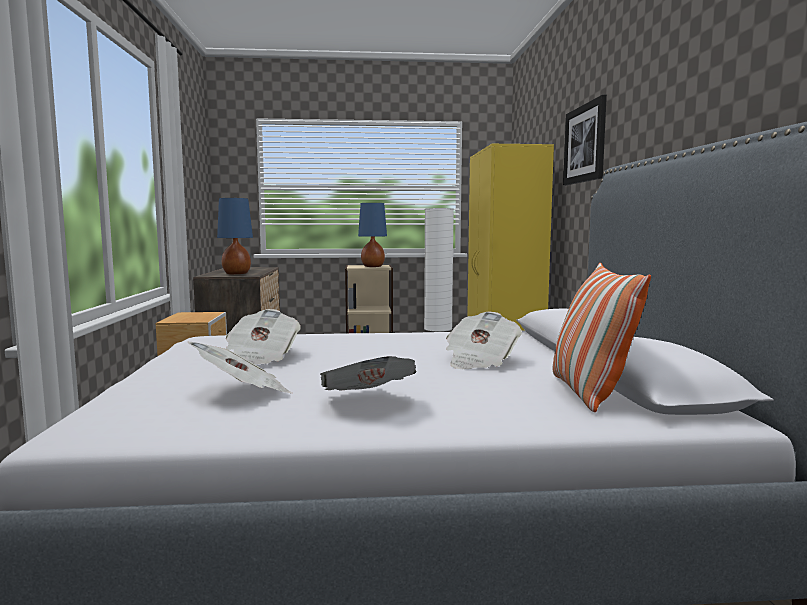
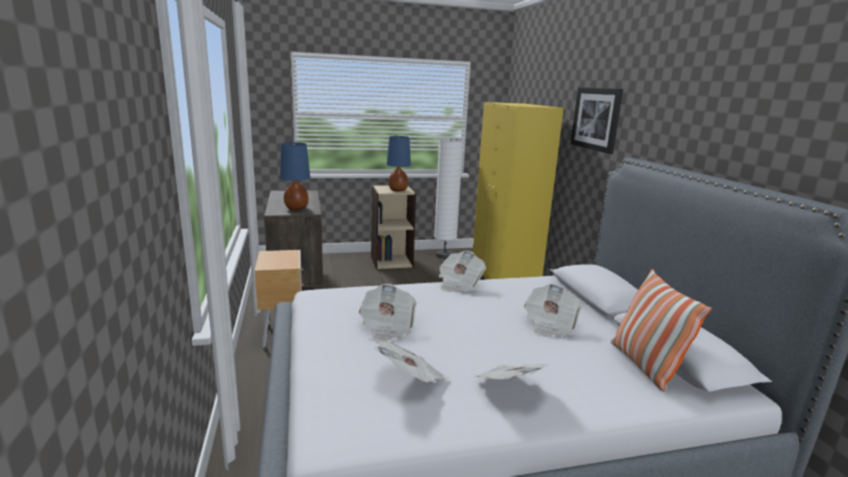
camera: 10 degrees left, 10 degrees up
none -> newspaper [439,251,486,292]

